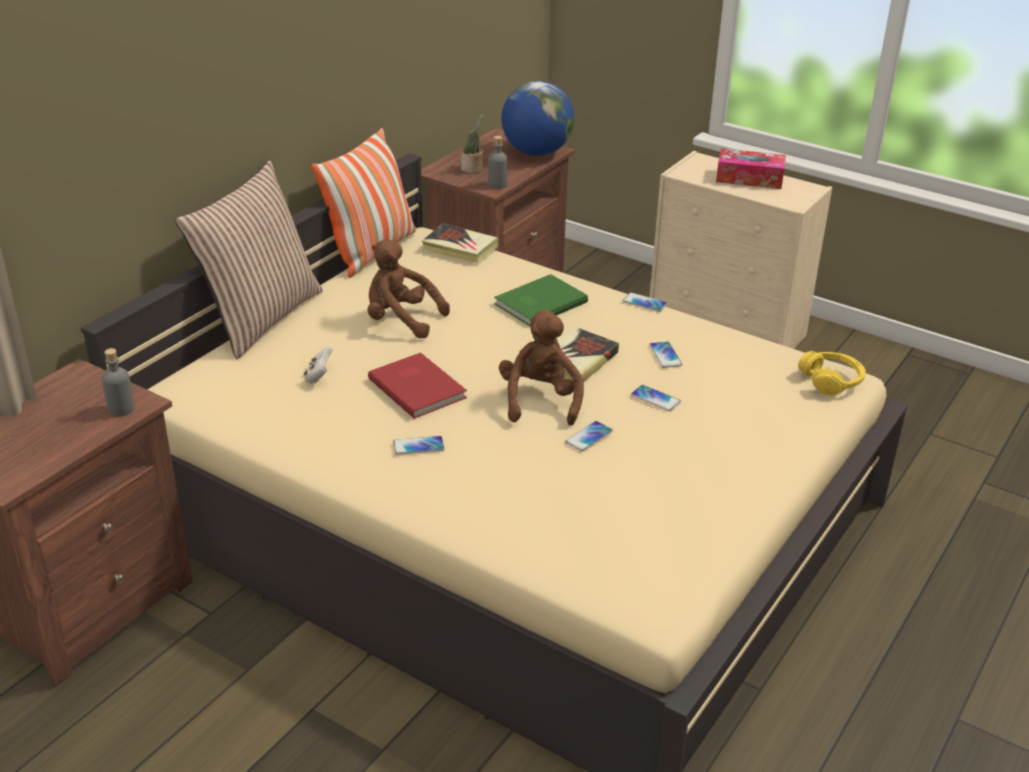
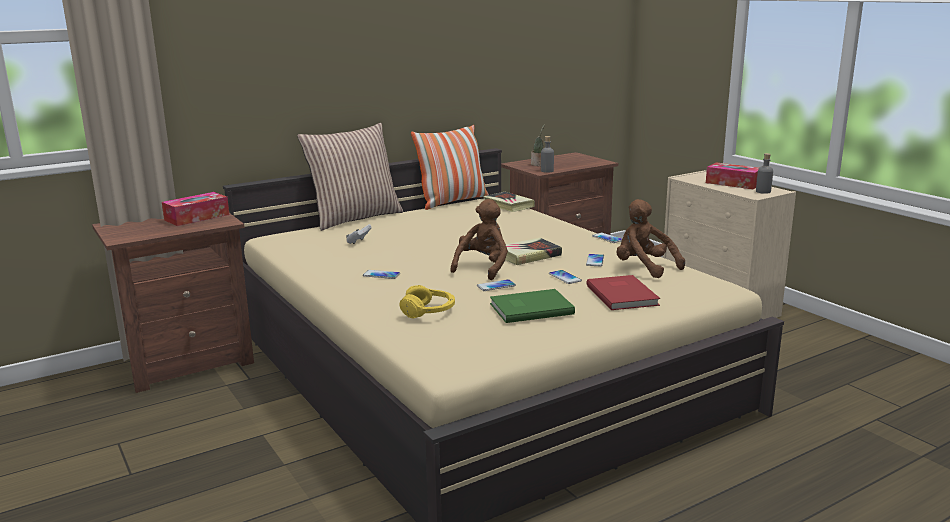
camera: 25 degrees right, 15 degrees down
grey bottle [102,348,135,417] -> grey bottle moved to [756,153,773,194]
brown plush toy [367,239,450,338] -> brown plush toy moved to [617,199,685,278]
red book [368,352,467,419] -> red book moved to [586,275,660,310]
green book [494,274,588,327] -> green book moved to [490,289,575,323]
globe [501,81,575,156] -> none
yellow headphones [798,351,866,396] -> yellow headphones moved to [399,285,455,318]
none -> tissue box [162,192,229,226]

